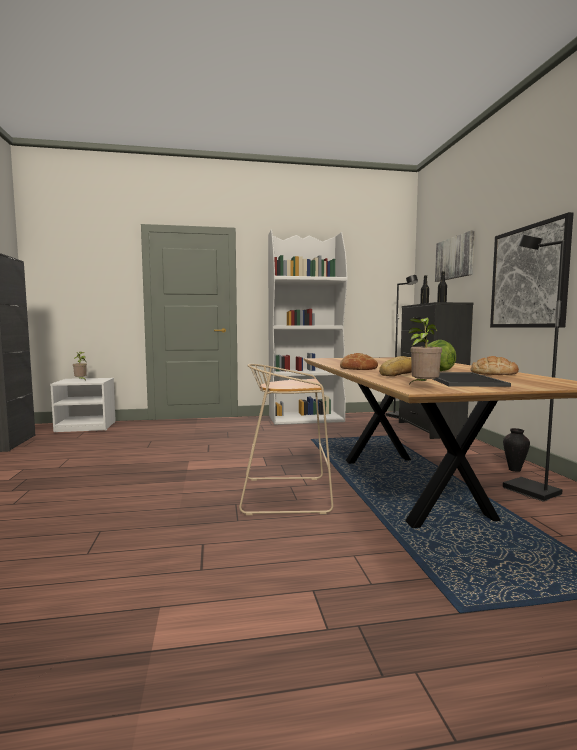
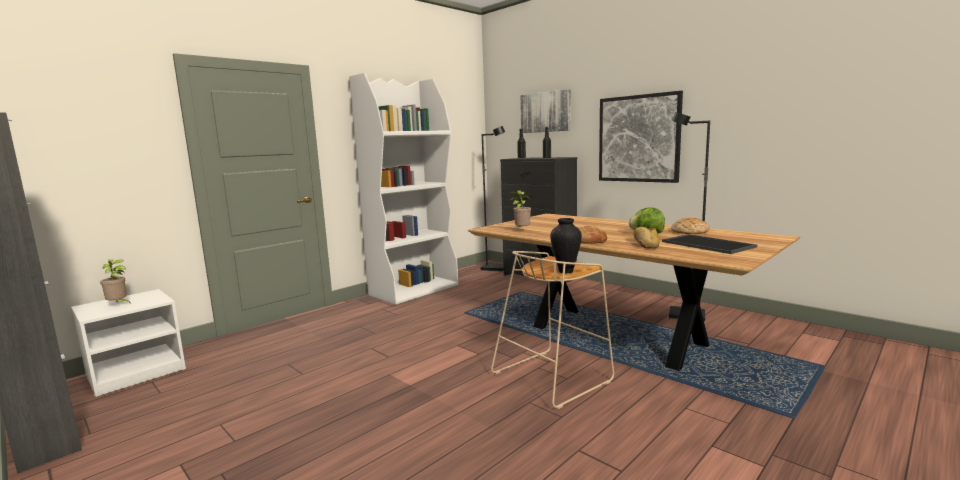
camera: 35 degrees left, 5 degrees up
potted plant [408,317,442,385] -> potted plant moved to [510,190,531,228]
vase [503,428,530,472] -> vase moved to [550,218,582,273]

